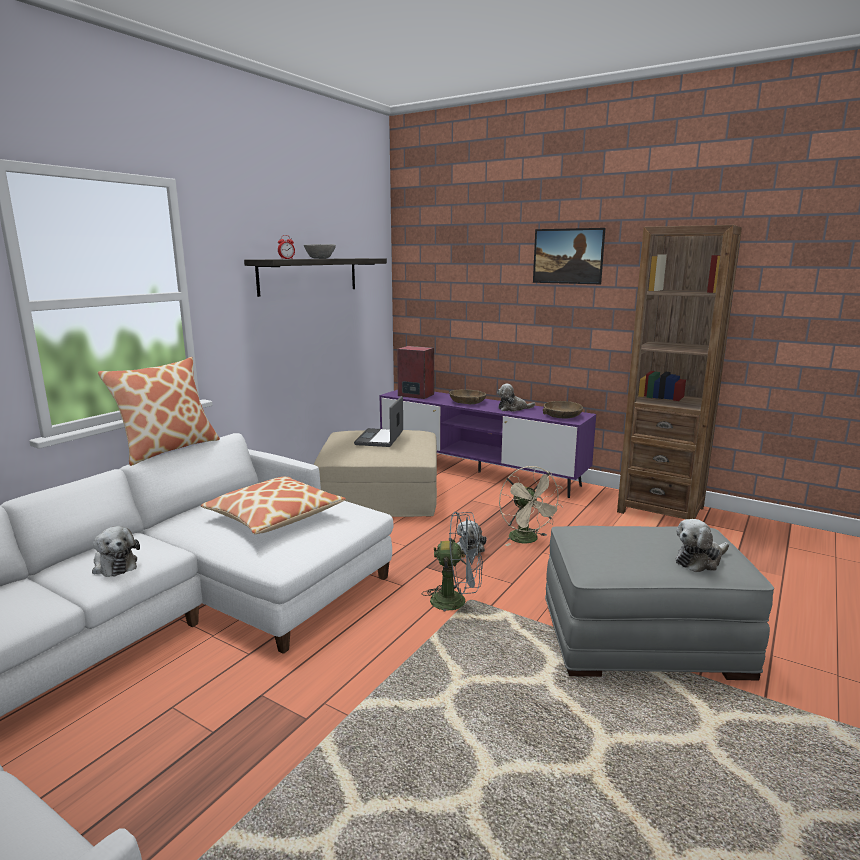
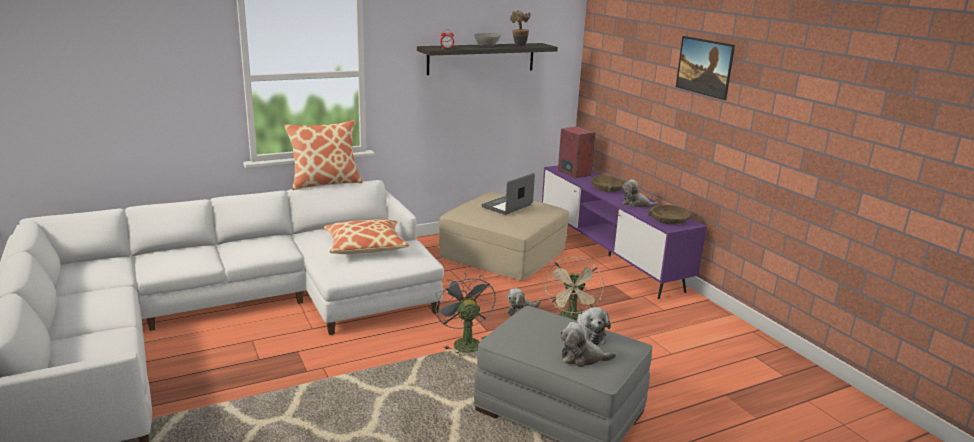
camera: 30 degrees right, 5 degrees up
plush toy [92,526,140,577] -> plush toy moved to [577,307,611,345]
grey fan [422,512,483,611] -> grey fan turned 150 degrees counterclockwise [435,273,496,356]
brown bookcase [617,225,742,519] -> none
none -> potted plant [510,10,531,46]

